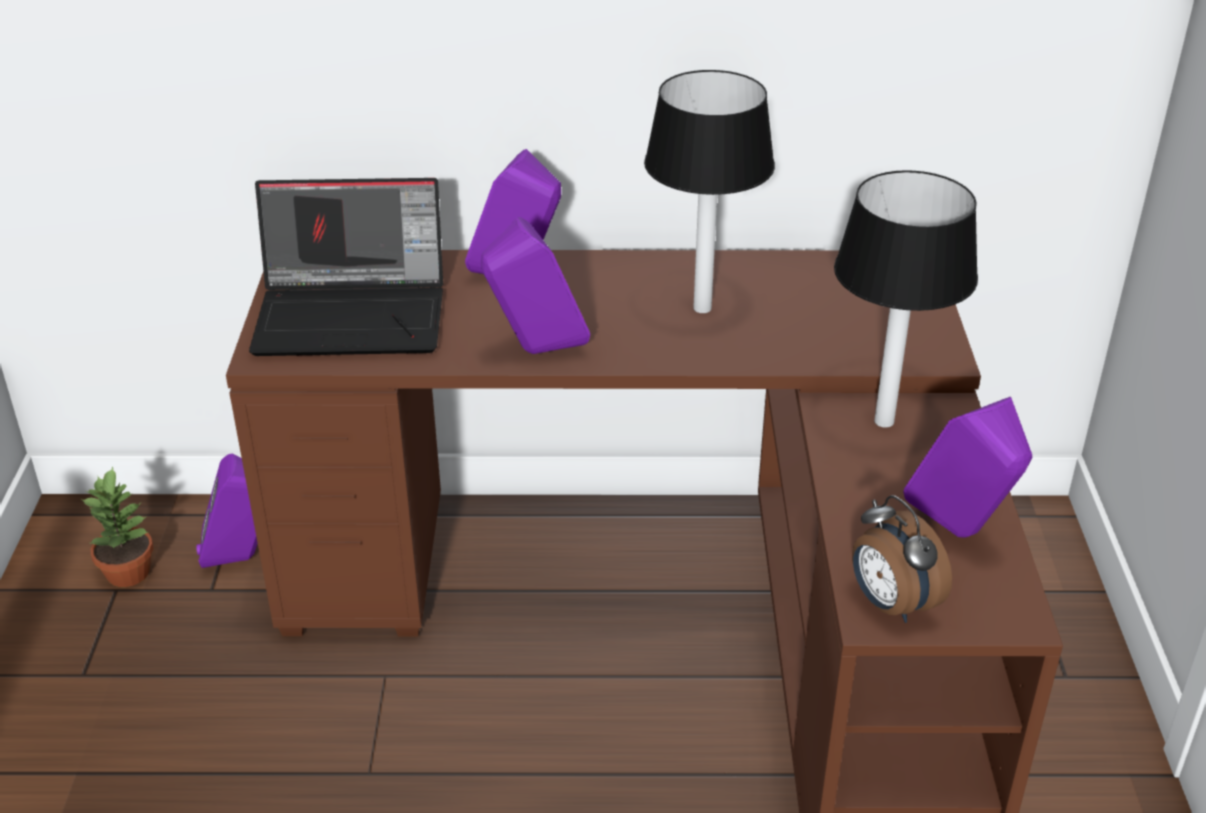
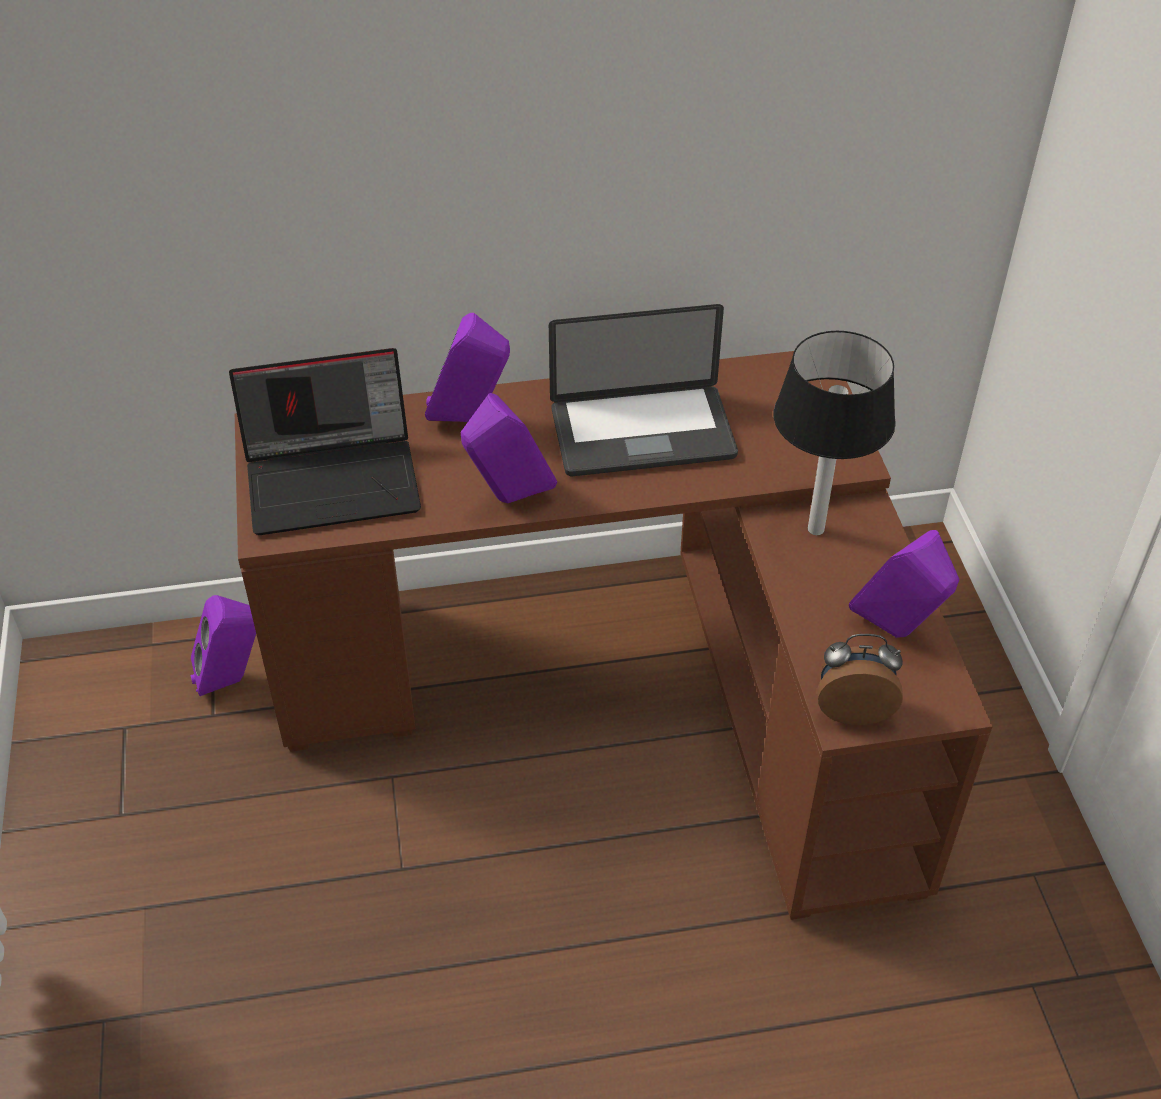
camera: 10 degrees left, 10 degrees up
potted plant [81,467,153,587] -> none
table lamp [644,70,775,313] -> laptop [549,304,738,476]
alarm clock [852,495,952,623] -> alarm clock turned 135 degrees clockwise [818,634,903,725]

